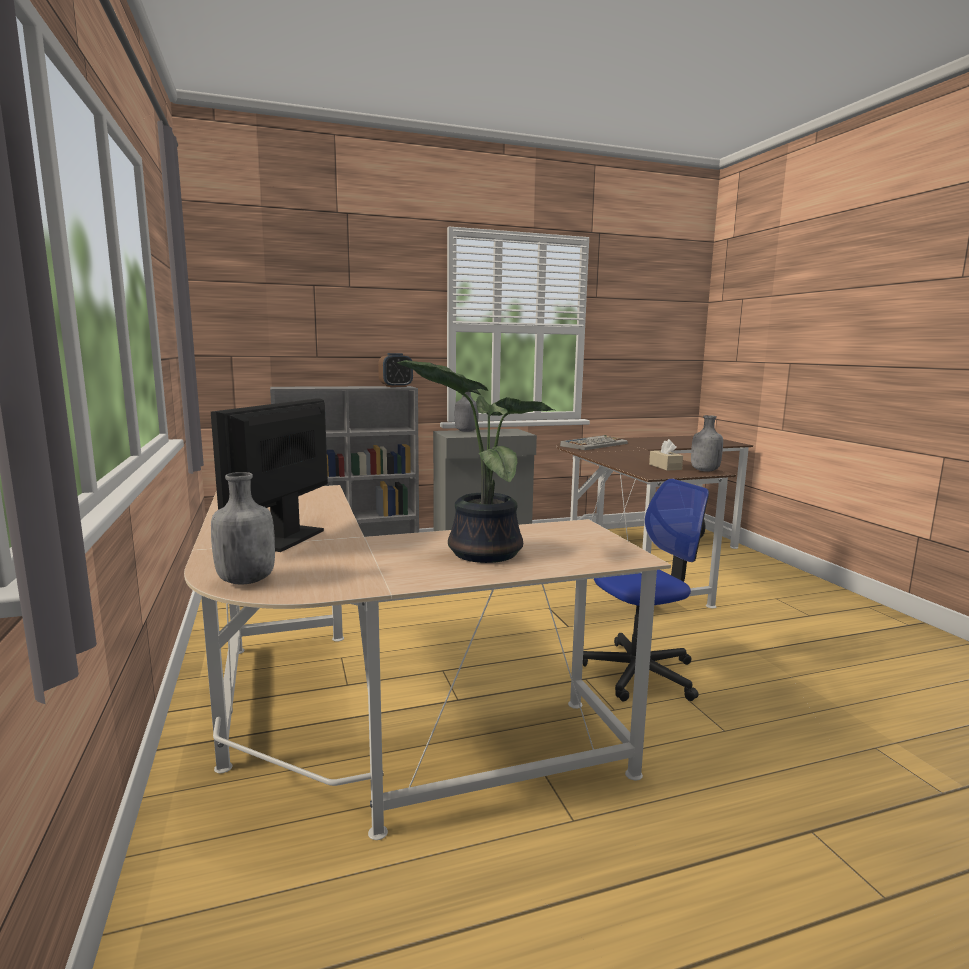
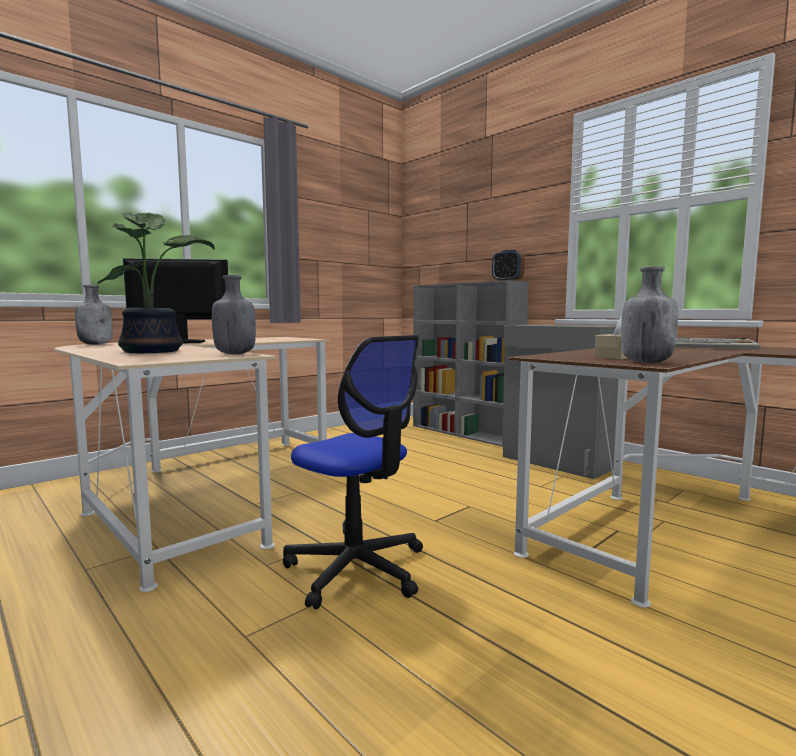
camera: 65 degrees right, 5 degrees down
grey bottle [455,392,479,432] -> grey bottle moved to [212,275,256,354]

